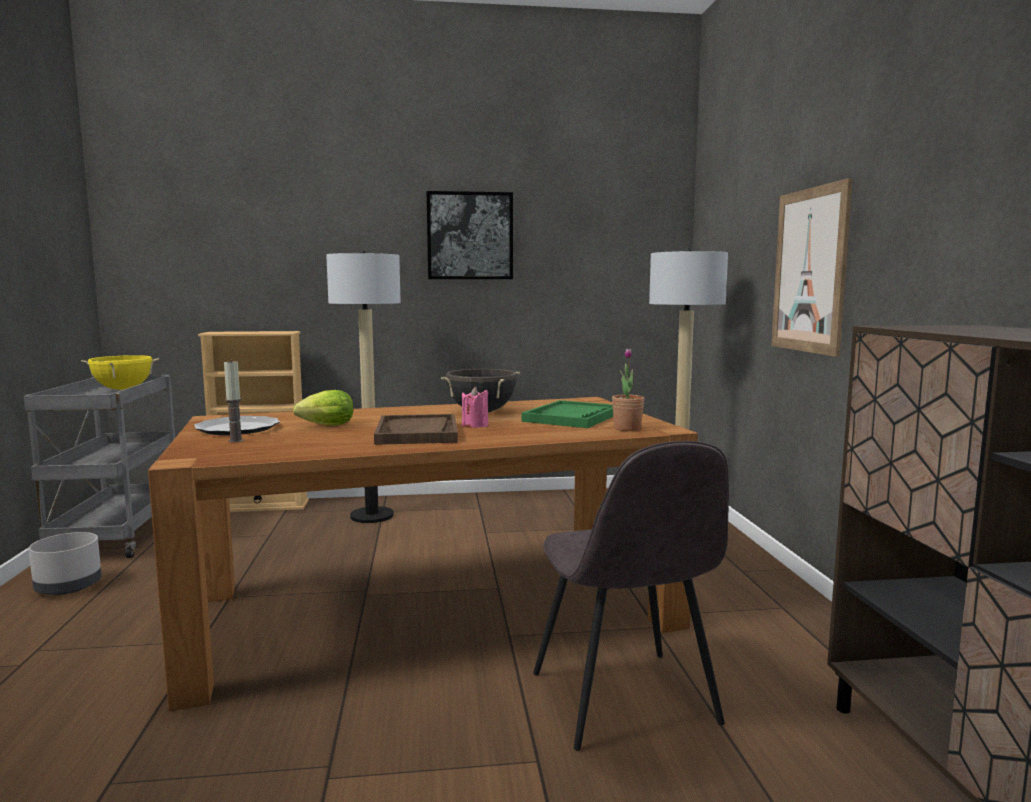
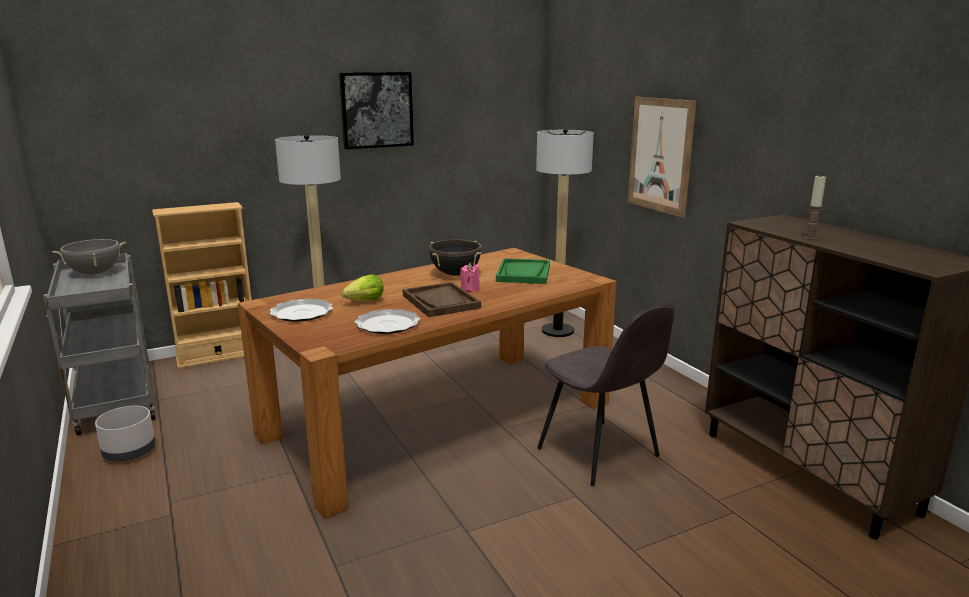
camera: 20 degrees left, 10 degrees up
yellow cooking pot [81,355,159,390] -> grey cooking pot [52,239,126,275]
candle [224,362,243,443] -> candle moved to [805,175,826,240]
potted plant [612,348,644,431] -> none
none -> plate [355,309,420,334]

